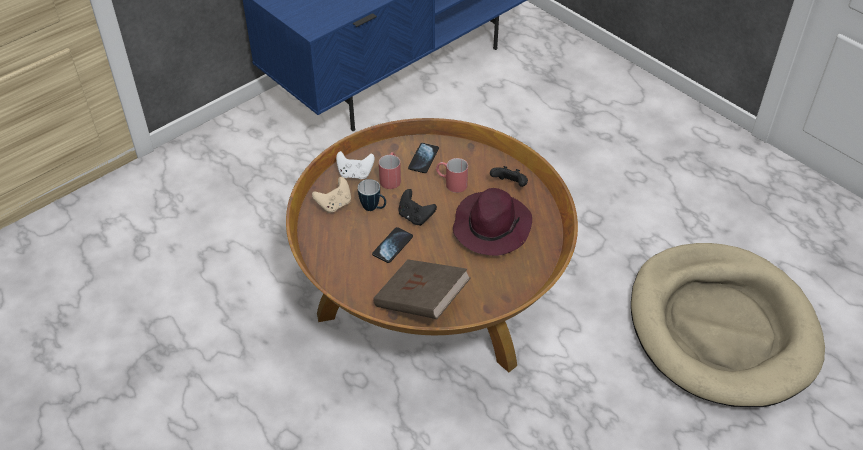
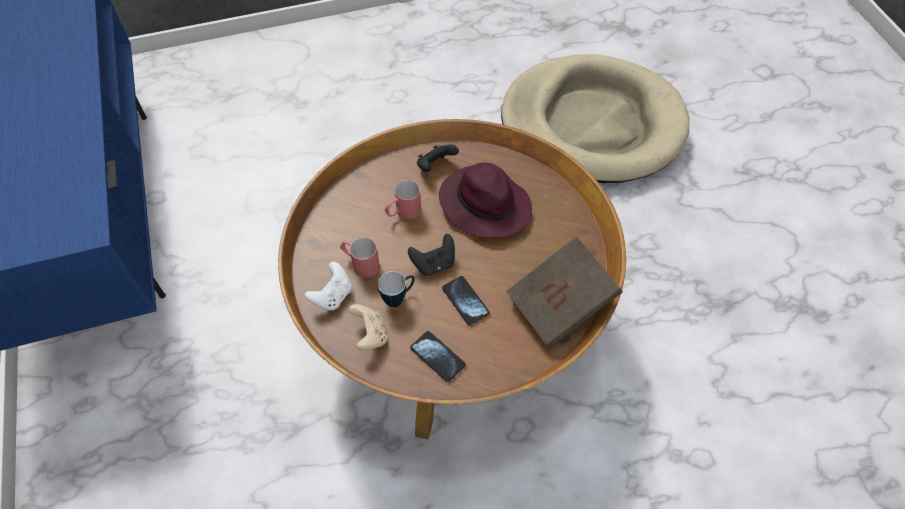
camera: 65 degrees left, 10 degrees up
phone [408,143,439,173] -> phone moved to [410,331,466,382]

